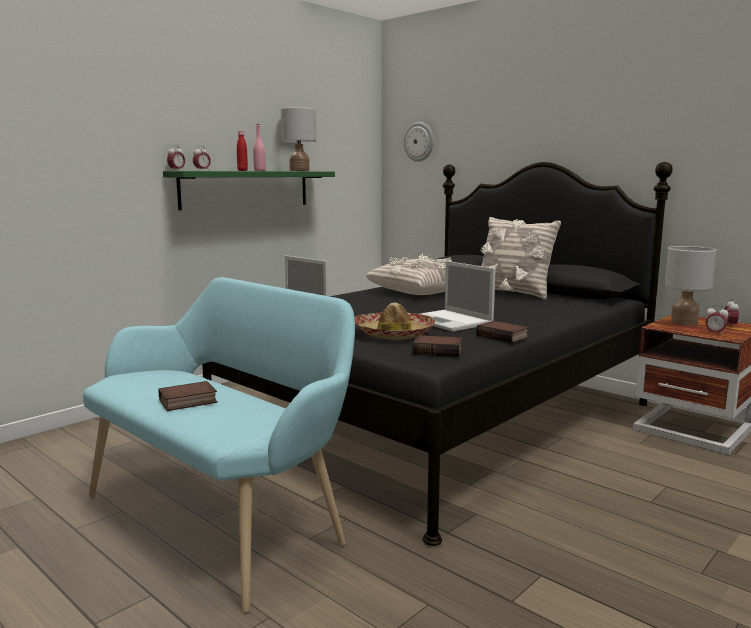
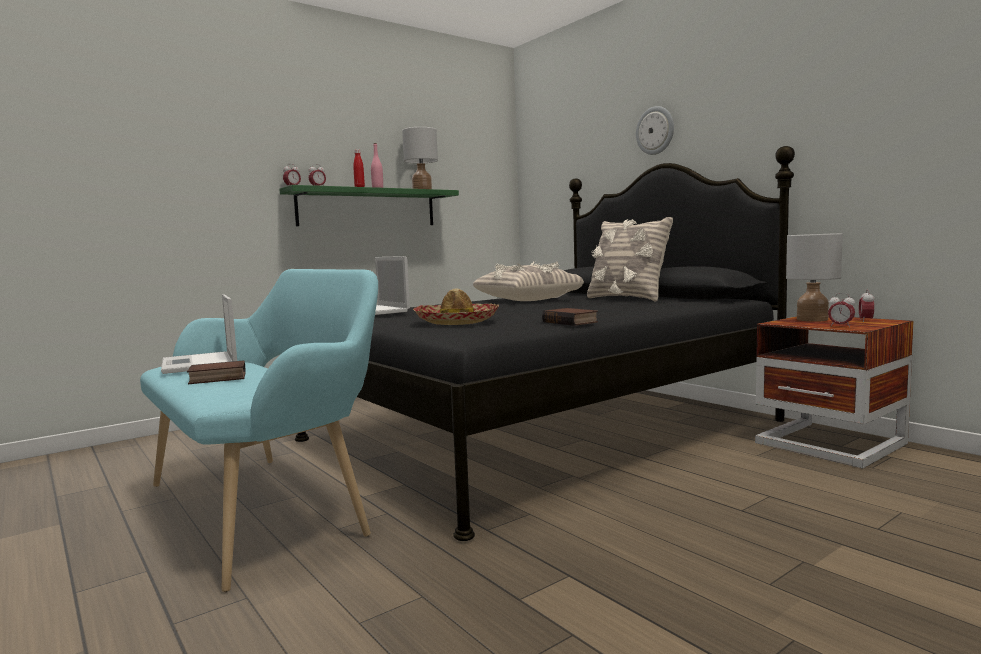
camera: 10 degrees right, 5 degrees down
wall clock [403,122,434,162] -> wall clock moved to [636,106,674,155]
book [412,335,462,357] -> none
laptop [420,261,496,332] -> laptop moved to [161,294,237,374]

